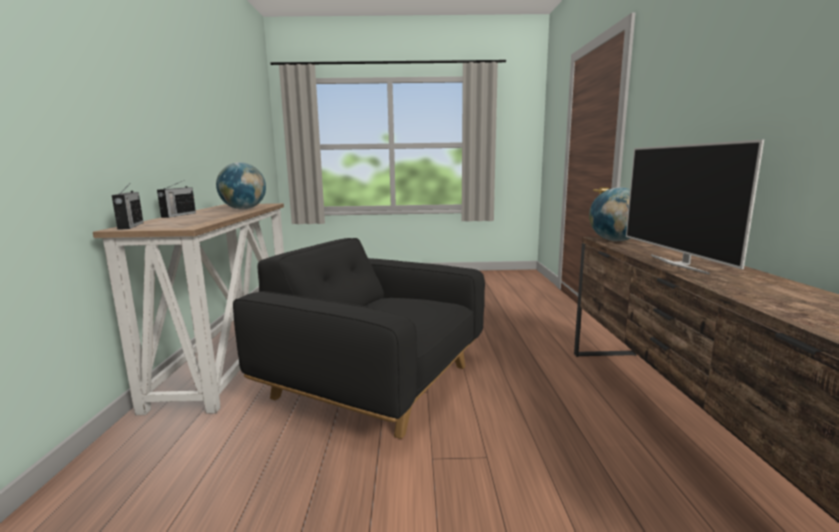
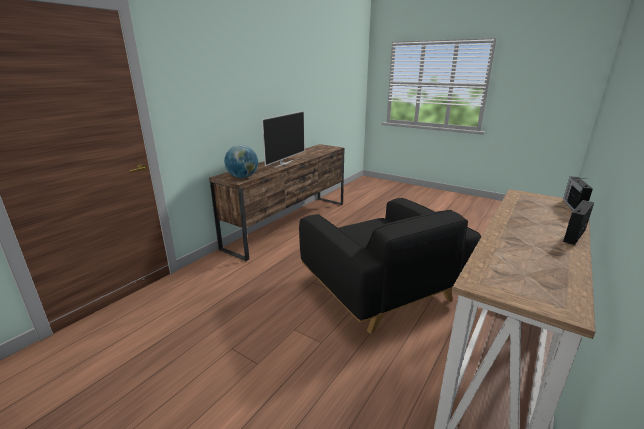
camera: 145 degrees left, 10 degrees up
globe [216,162,266,209] -> none

